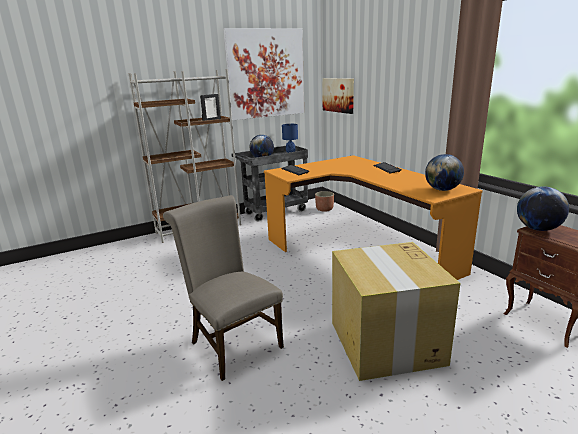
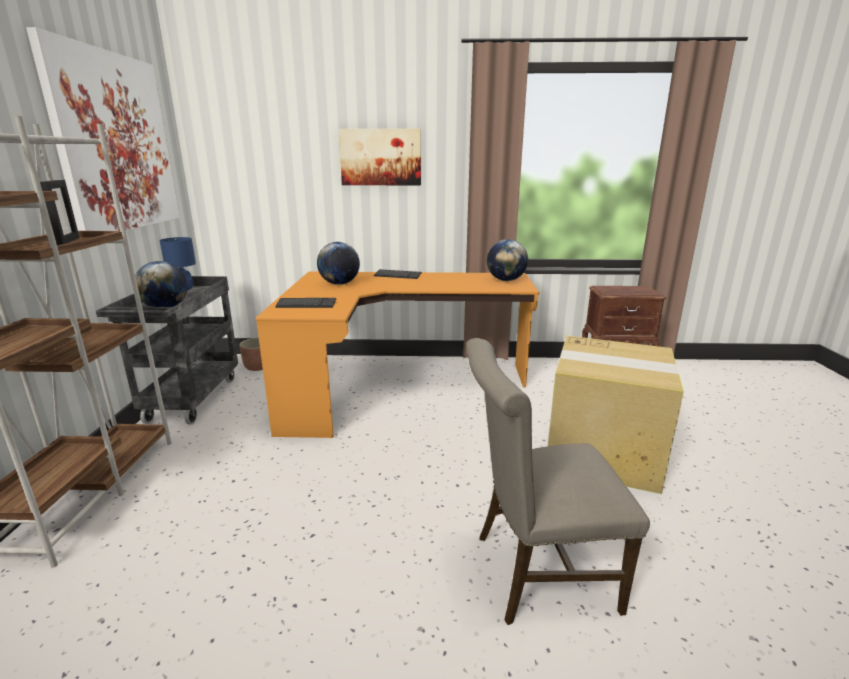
camera: 60 degrees left, 0 degrees up
picture [322,78,354,114] -> picture moved to [339,129,421,185]
globe [517,187,569,231] -> globe moved to [317,242,360,285]

